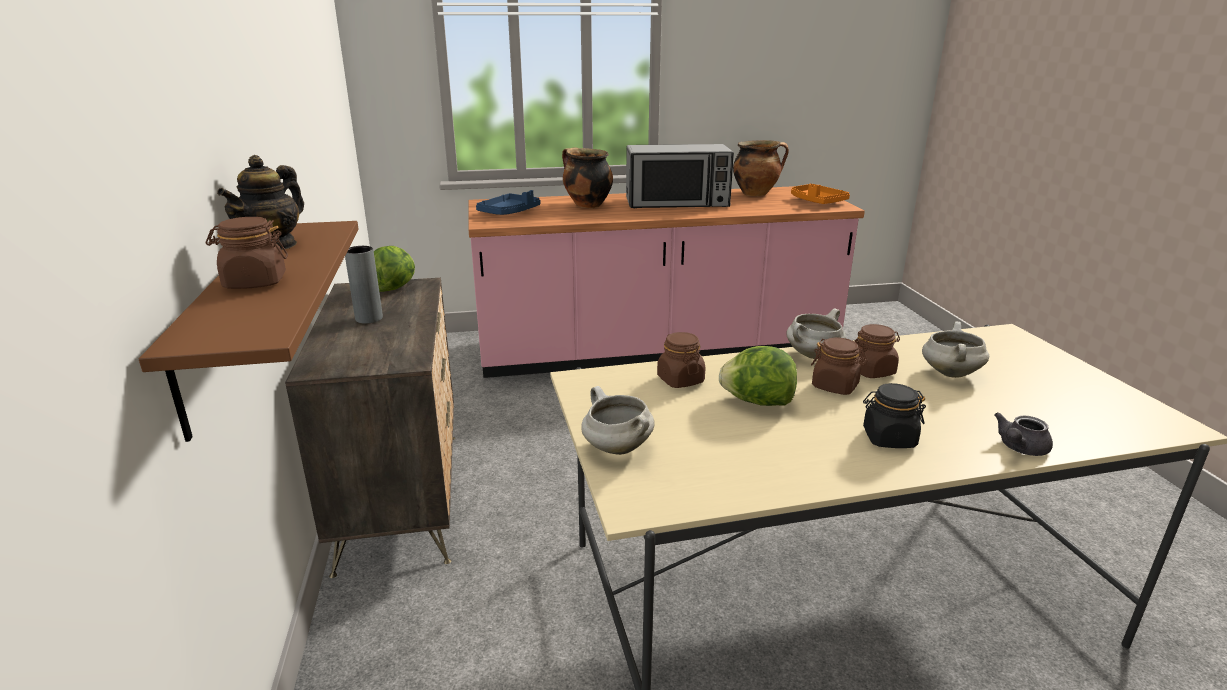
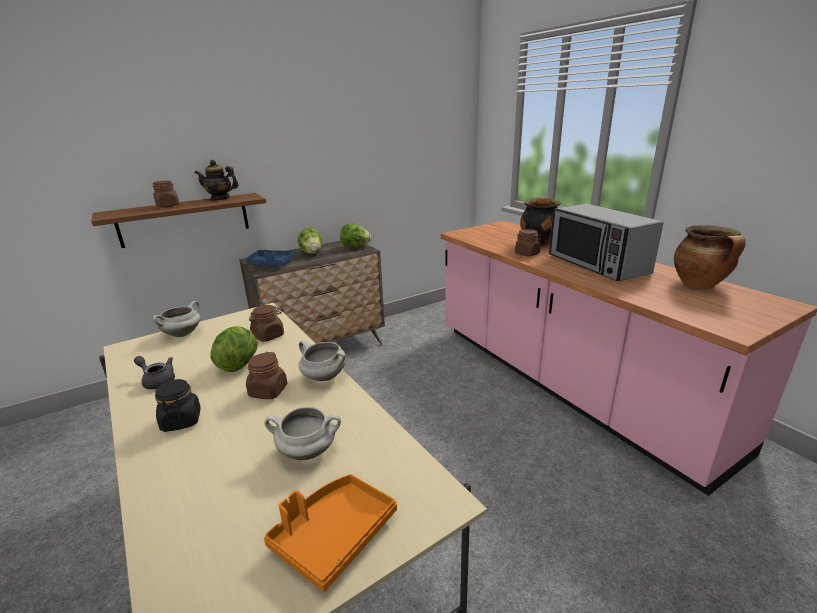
camera: 70 degrees right, 0 degrees up
grey vase [345,246,383,324] -> lettuce [298,228,322,254]
blue tray [476,190,540,215] -> blue tray moved to [247,250,295,266]
orange tray [791,184,850,204] -> orange tray moved to [264,474,397,592]
brown jar [854,324,900,378] -> brown jar moved to [515,229,541,256]
grey teapot [994,413,1053,456] -> grey teapot moved to [134,356,175,389]

